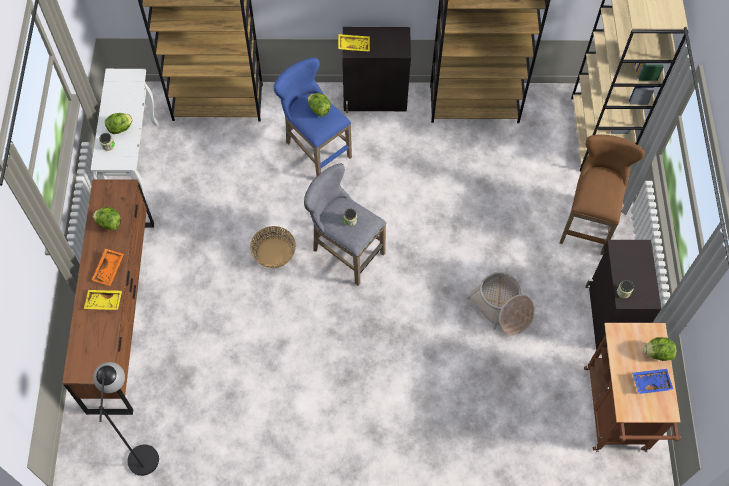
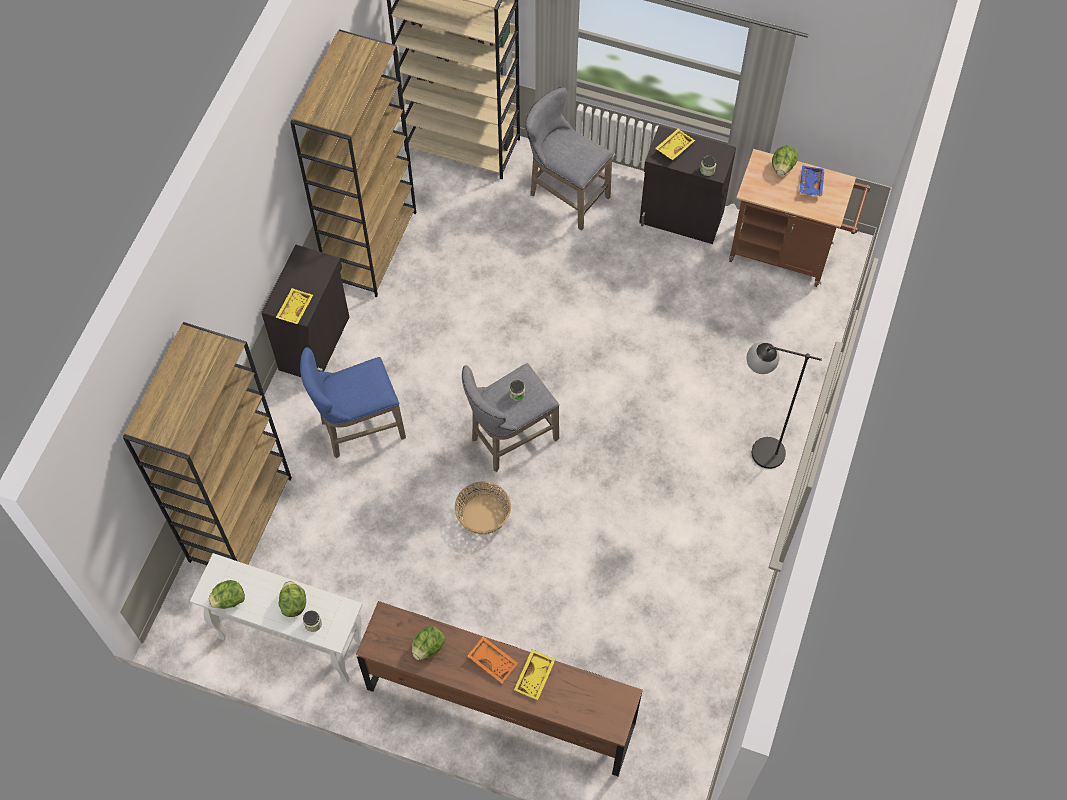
camera: 70 degrees left, 0 degrees up
black floor lamp [93,362,159,476] -> black floor lamp moved to [746,342,822,469]
lettuce [308,93,331,116] -> lettuce moved to [208,580,245,609]
basket [466,272,534,336] -> none
brown stool [559,135,645,255] -> grey stool [525,87,613,230]
none -> yellow tray [655,129,695,160]

